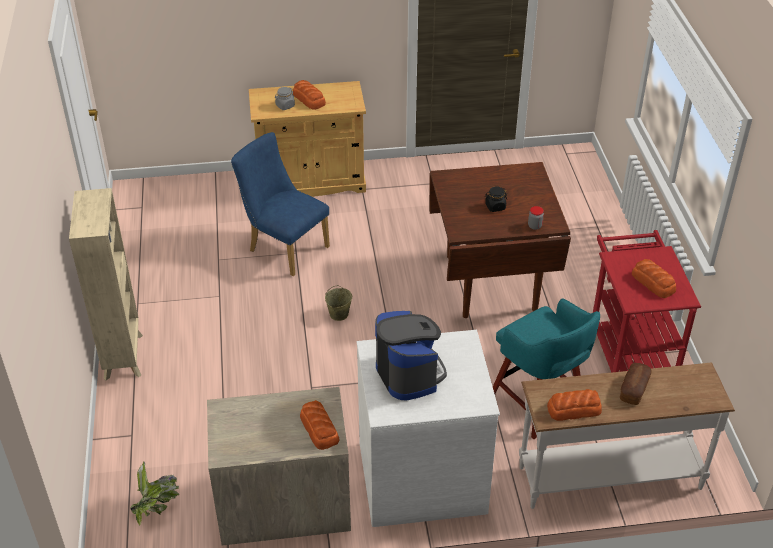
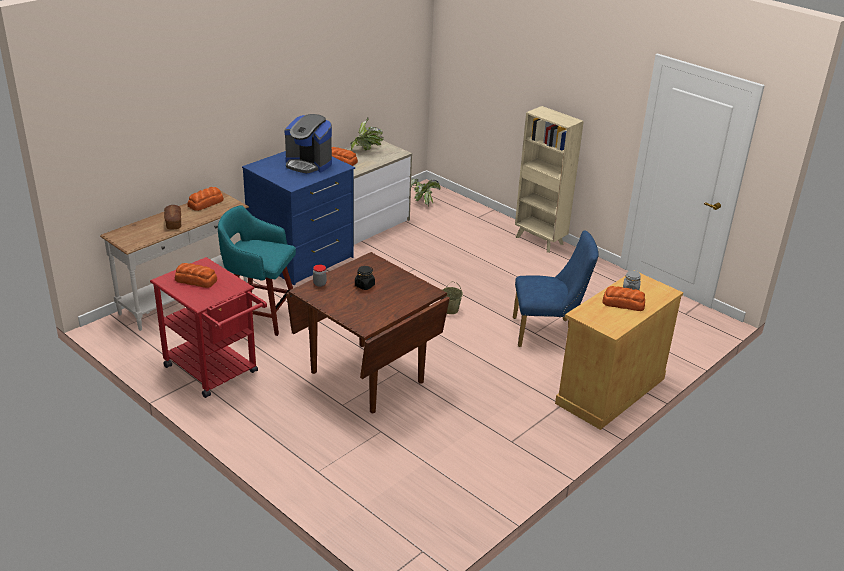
camera: 140 degrees right, 10 degrees down
white dresser [356,330,500,527] -> blue dresser [242,151,355,285]
none -> potted plant [350,117,384,151]

